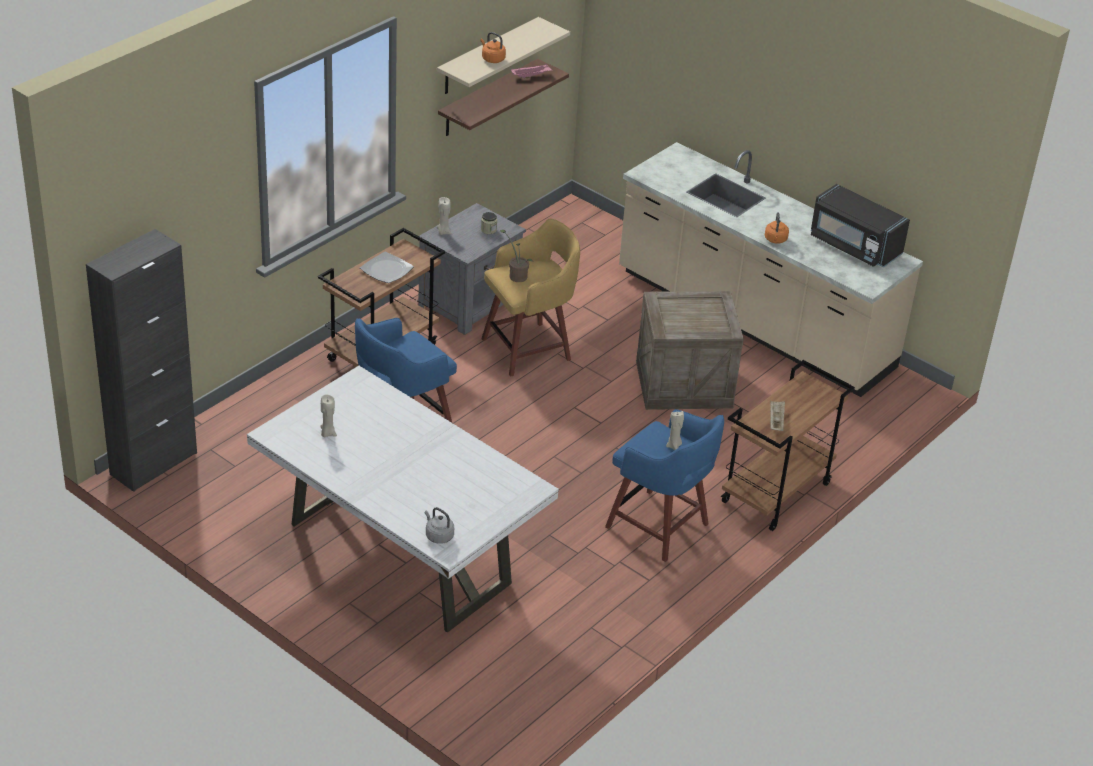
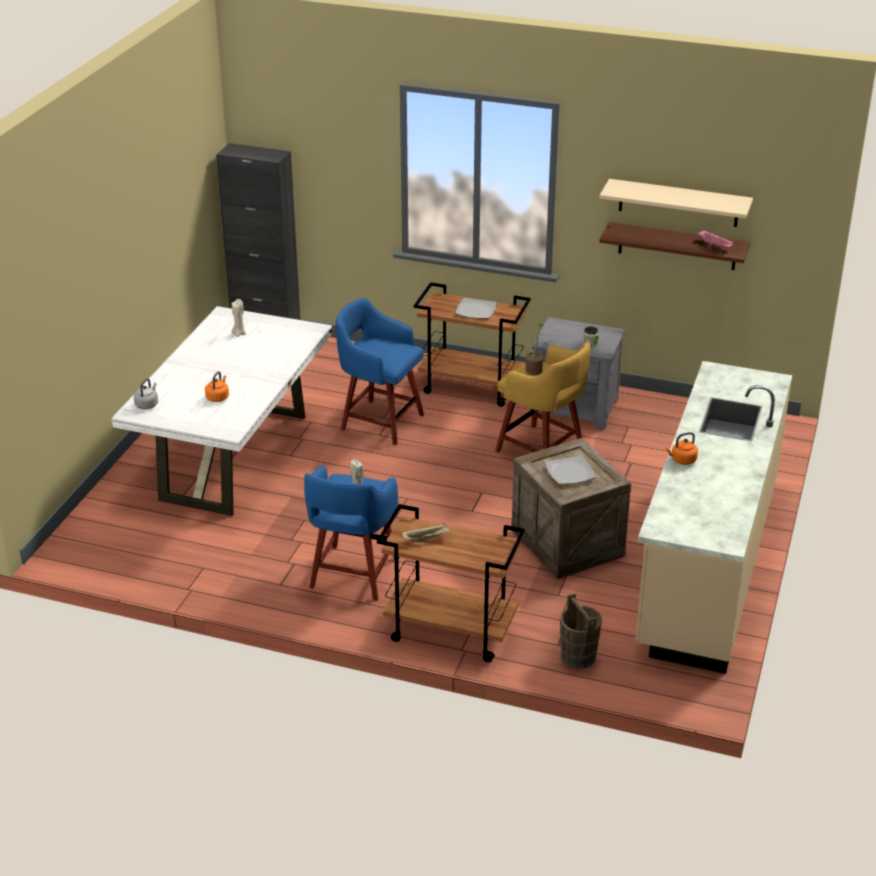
camera: 70 degrees right, 5 degrees down
beige candle [437,197,452,235] -> none
orange kettle [480,32,506,63] -> orange kettle moved to [205,371,229,402]
black microwave [811,184,910,267] -> none
none -> plate [545,456,596,484]
none -> brown bucket [560,593,602,669]

